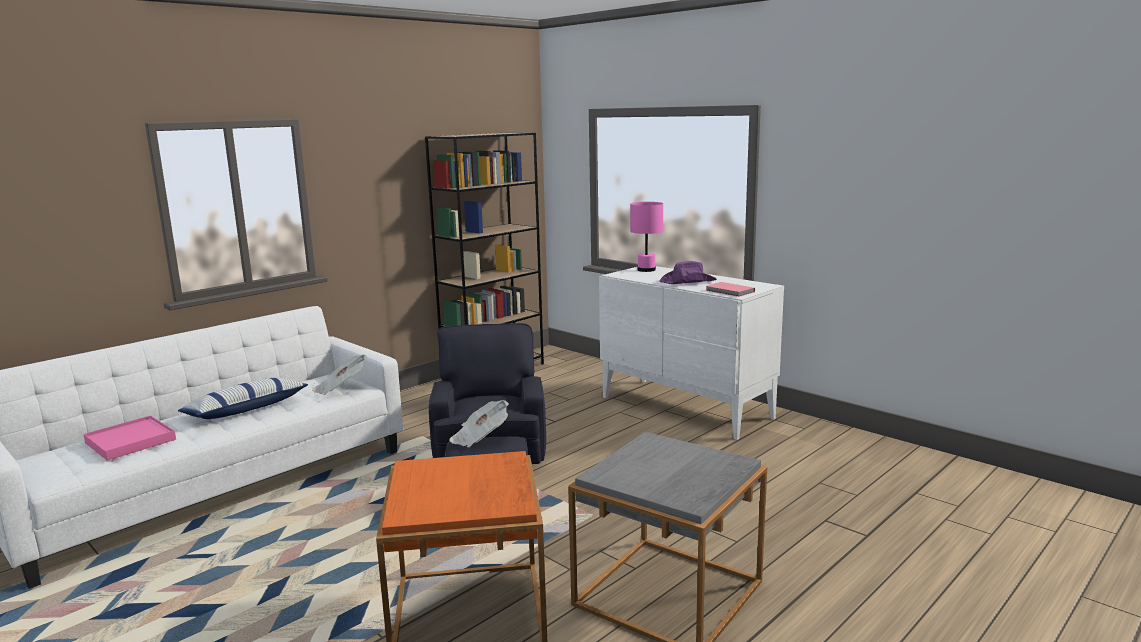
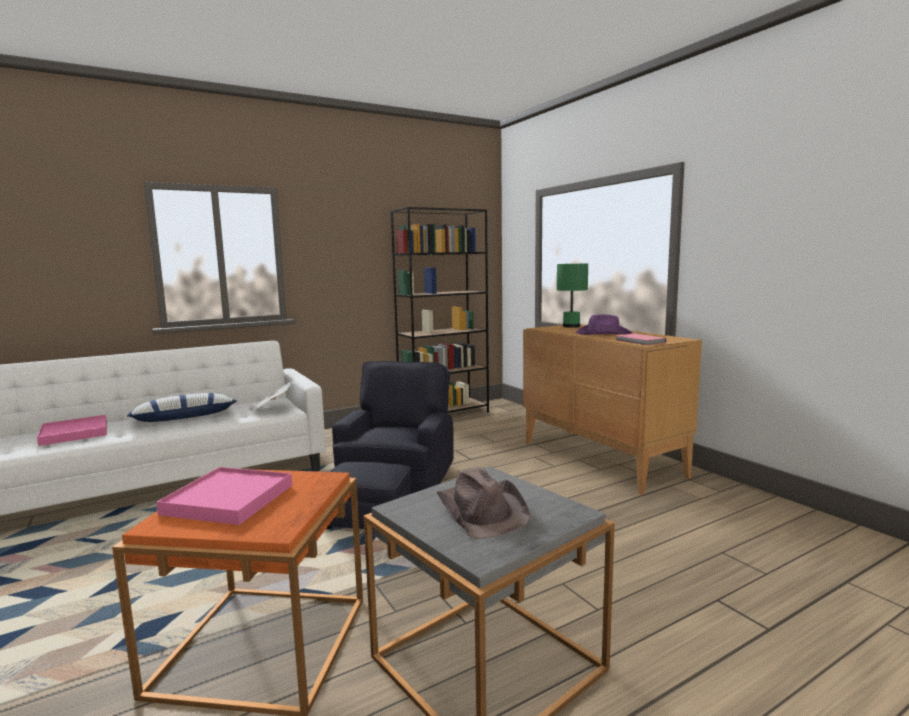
camera: 15 degrees right, 5 degrees down
newspaper [450,400,509,447] -> none
white cabinet [599,266,784,440] -> brown cabinet [523,324,702,495]
pink table lamp [630,202,663,272] -> green table lamp [557,264,588,328]
none -> pink tray [156,467,292,525]
none -> brown hat [437,467,531,539]

